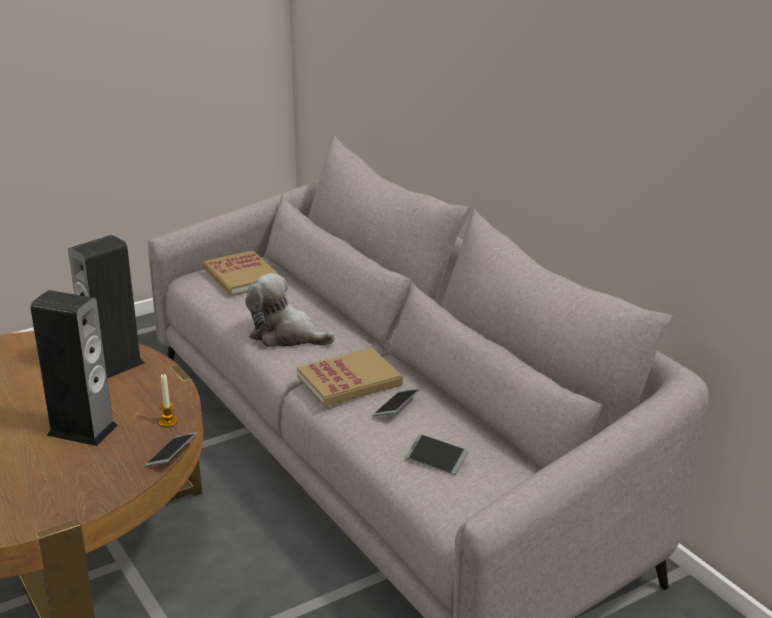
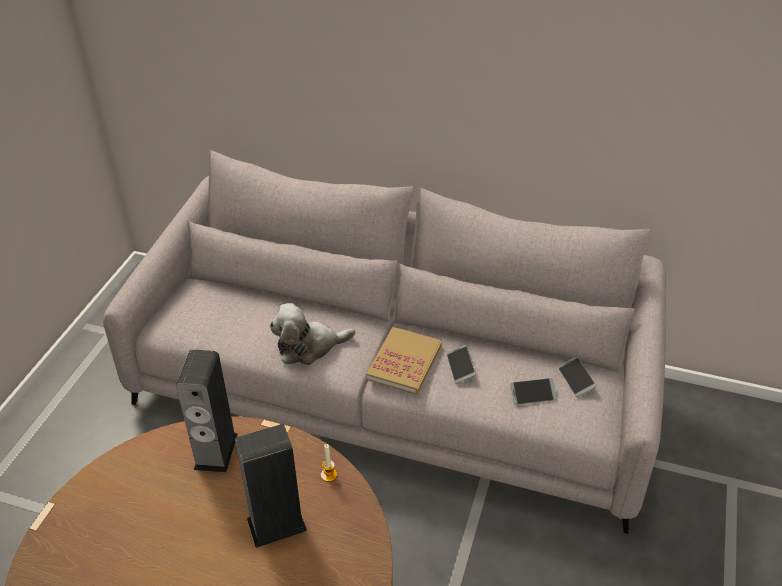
camera: 40 degrees left, 15 degrees up
phone [145,432,197,467] -> phone moved to [558,357,596,397]
book [203,251,281,296] -> none

